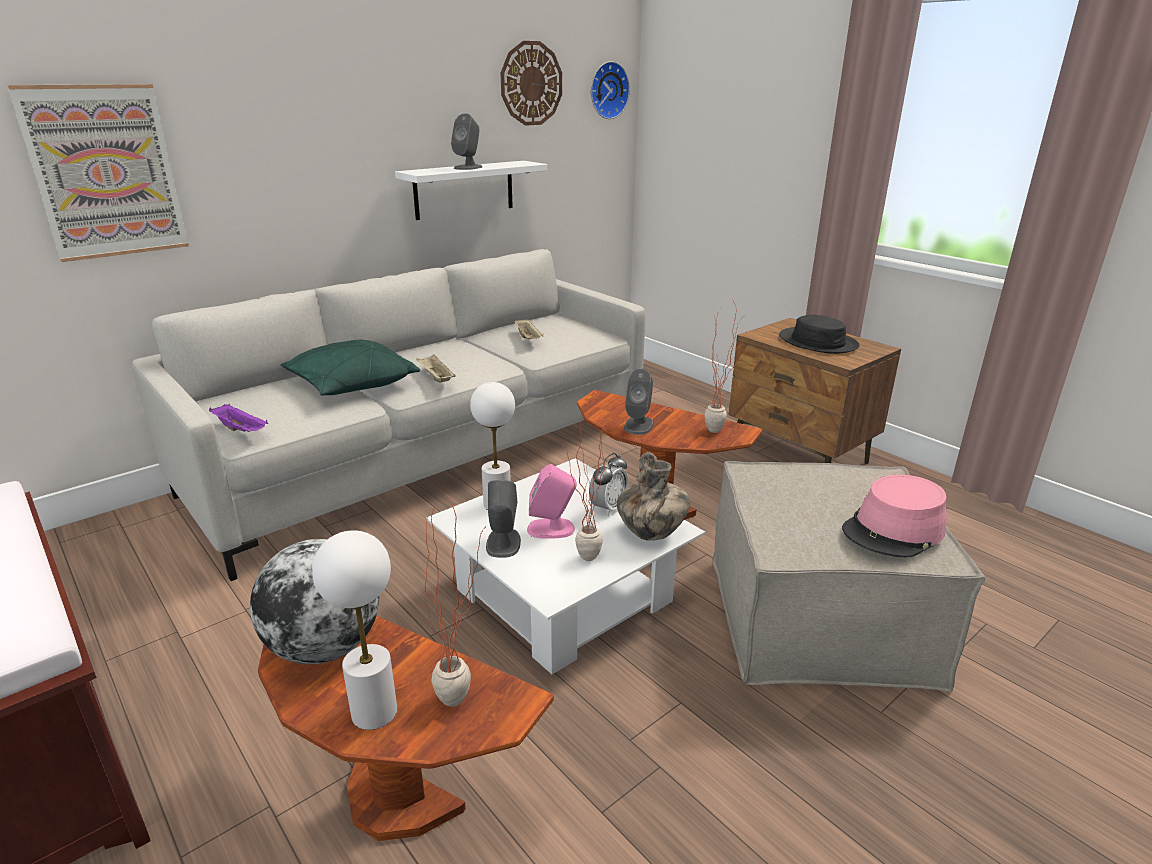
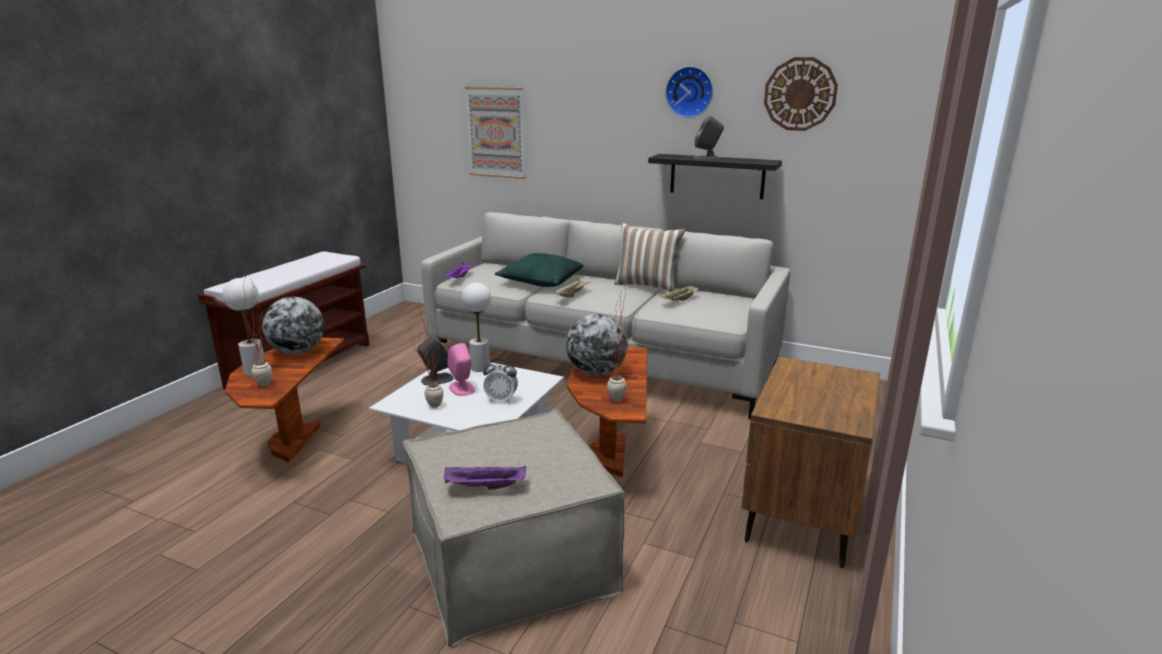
camera: 65 degrees right, 5 degrees down
white shelf [395,161,547,220] -> black shelf [648,154,782,199]
wall clock [591,61,630,119] -> wall clock moved to [665,66,713,118]
vase [617,452,690,541] -> none
grey speaker [624,369,654,435] -> globe [566,314,628,376]
black hat [779,315,860,354] -> none
pink hat [842,475,947,558] -> purple tray [444,465,526,490]
none -> pillow [614,223,685,292]

